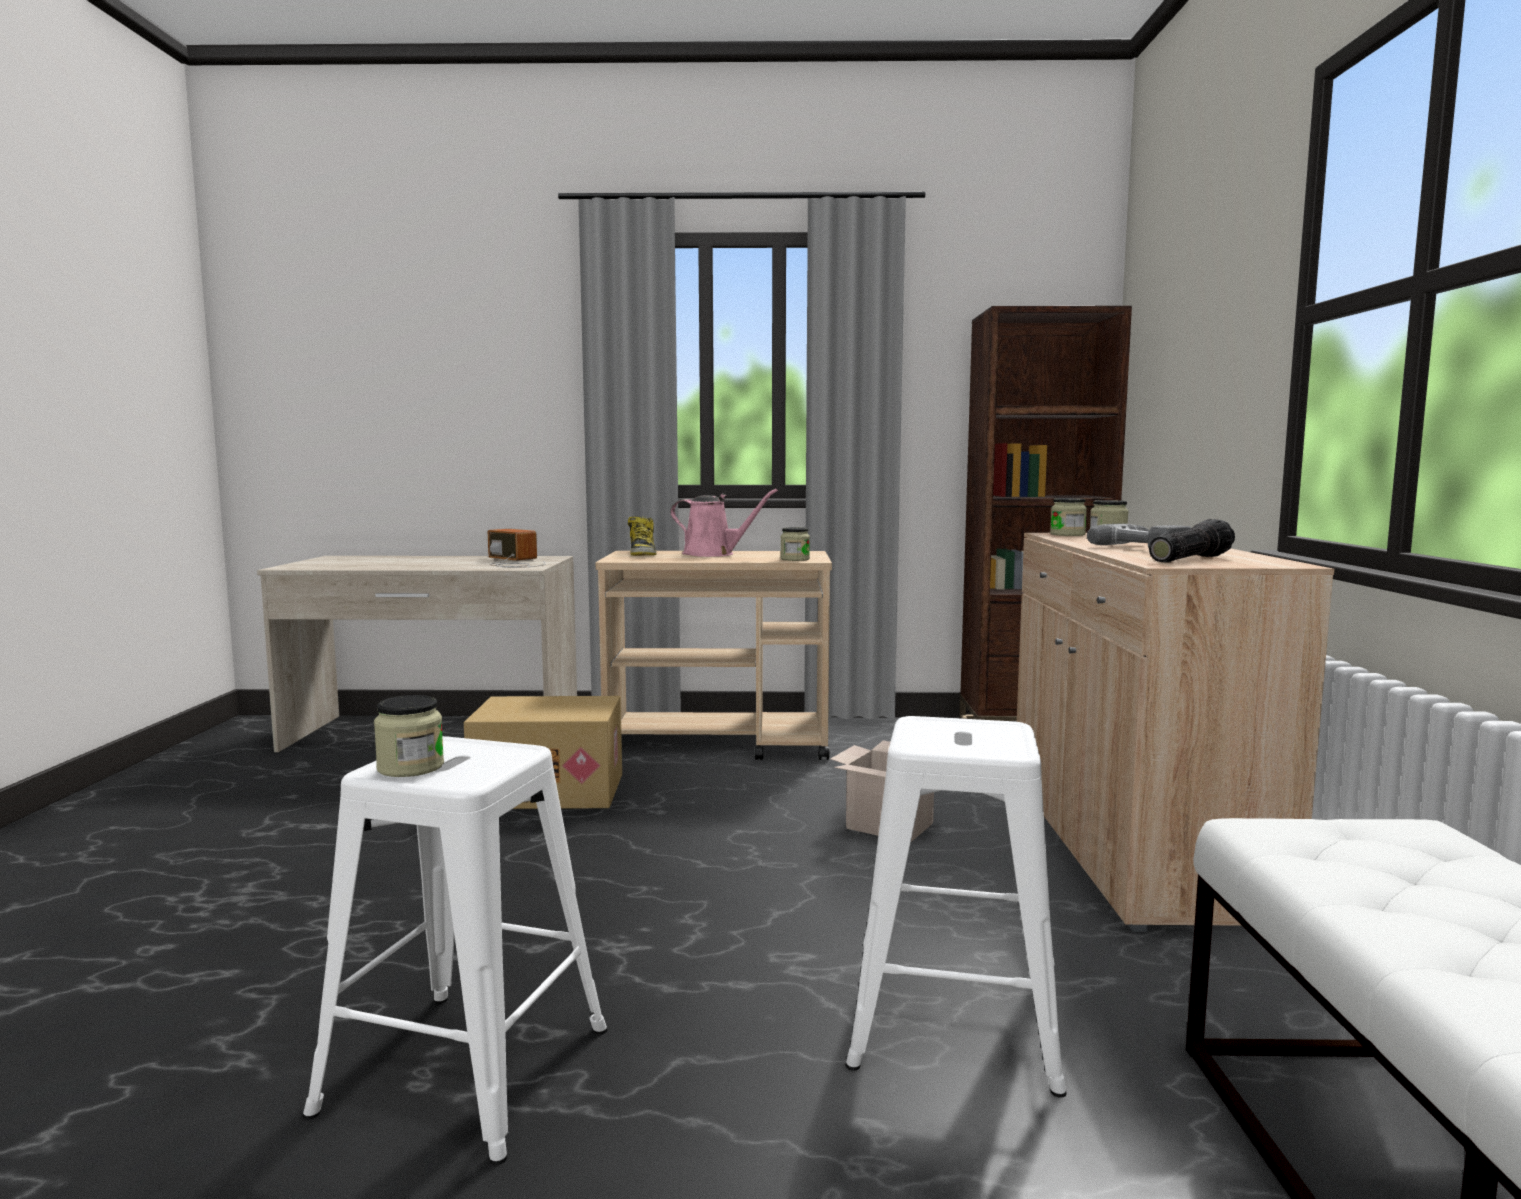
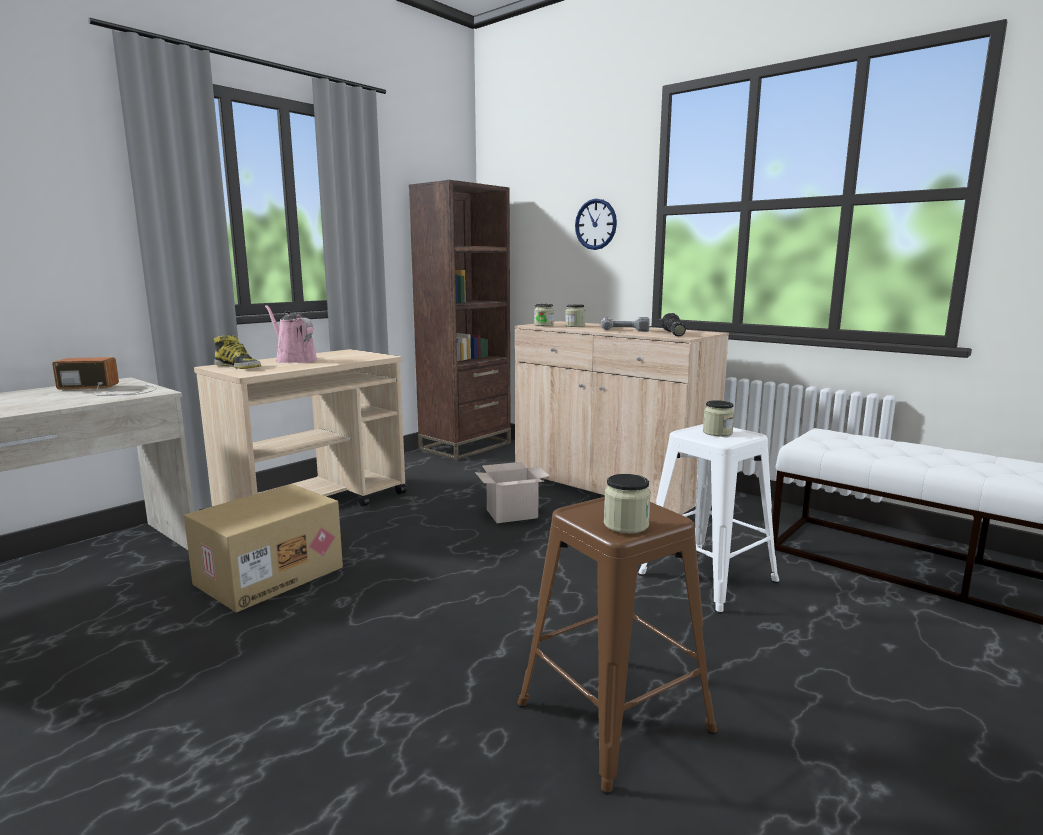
camera: 50 degrees left, 5 degrees up
white stool [303,736,608,1165] -> brown stool [517,497,718,795]
pink watering can [670,489,778,557] -> pink watering can turned 105 degrees counterclockwise [265,305,318,363]
jar [780,527,810,561] -> jar moved to [703,400,734,436]
none -> wall clock [575,199,617,250]

